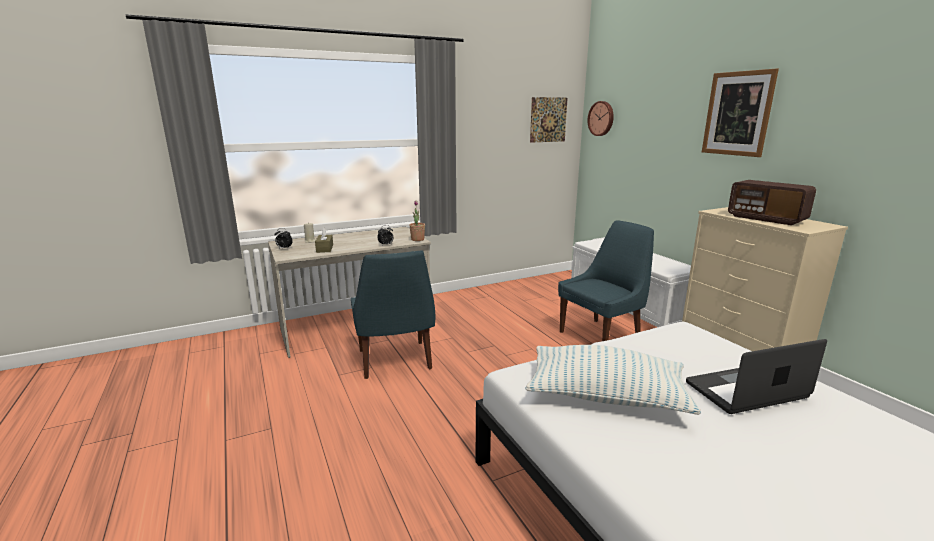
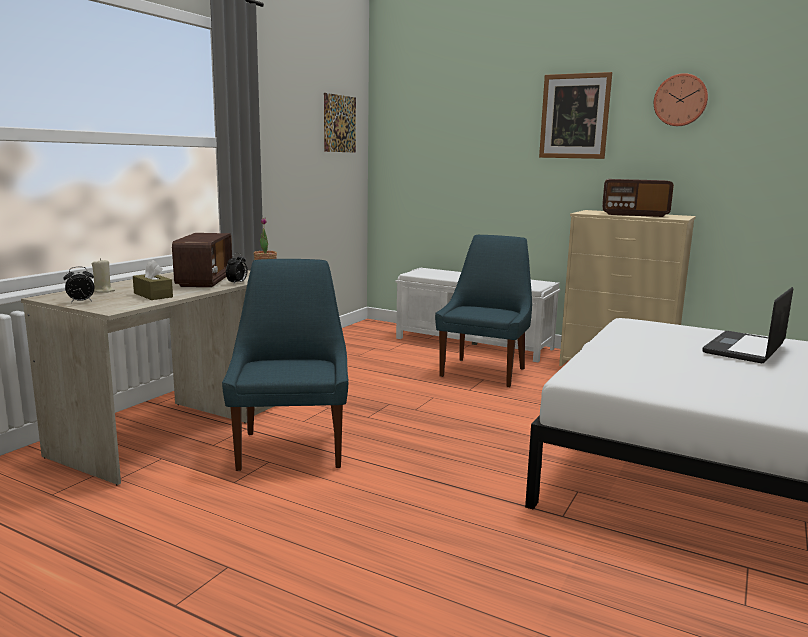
camera: 35 degrees left, 5 degrees down
blue chair [351,250,435,379] -> blue chair turned 135 degrees counterclockwise [222,259,349,471]
pillow [525,345,701,415] -> none
wall clock [587,101,614,136] -> wall clock moved to [654,73,708,126]
none -> radio [172,233,232,287]

